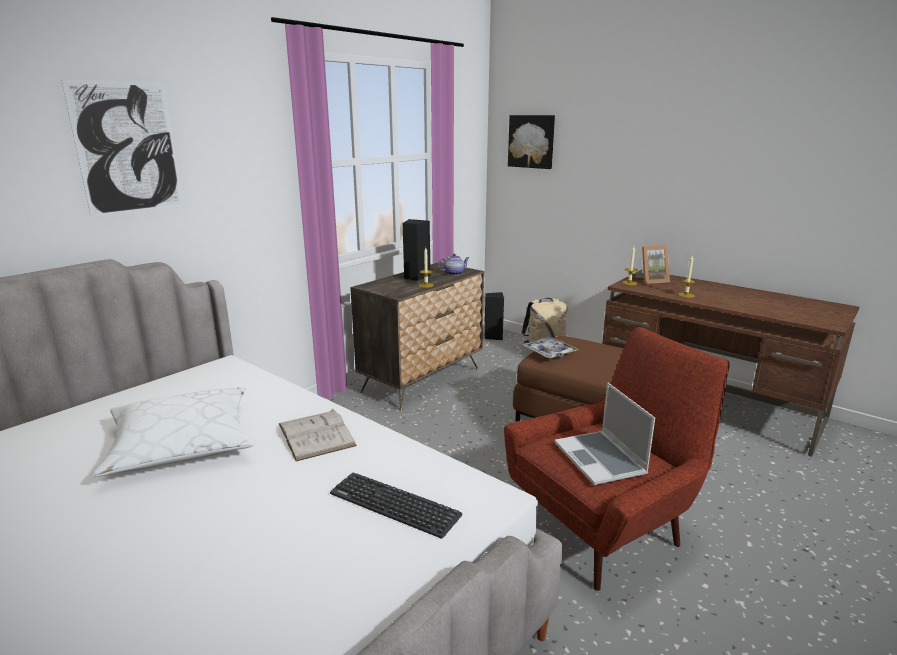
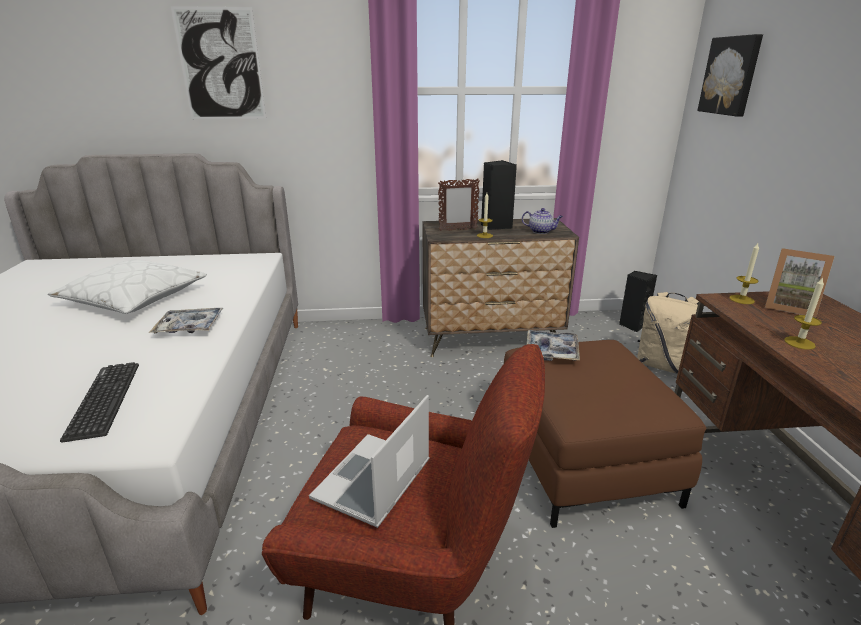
camera: 45 degrees right, 5 degrees up
white book [279,409,357,461] -> tray [149,308,223,334]
none -> picture frame [438,178,480,231]

